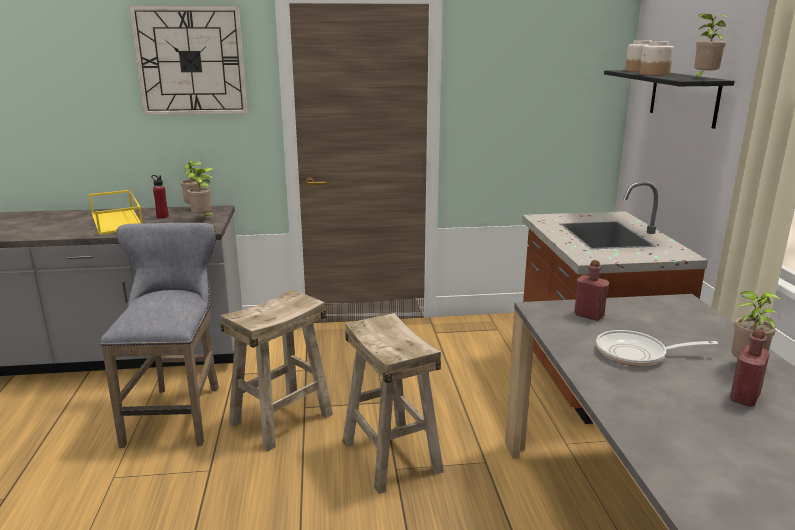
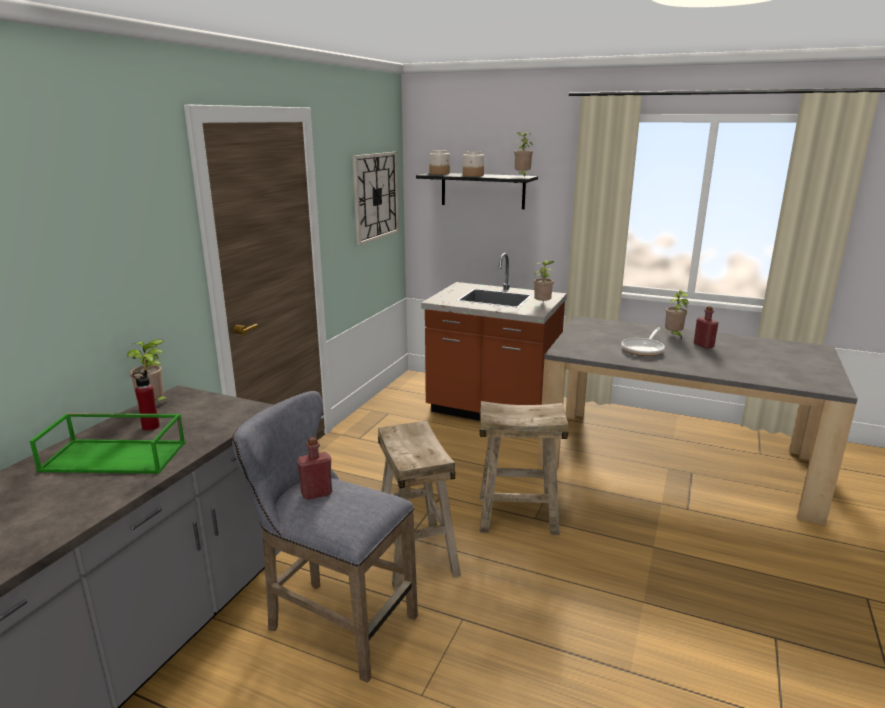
camera: 60 degrees left, 0 degrees up
yellow tray [89,190,143,235] -> green tray [30,413,186,474]
wall clock [129,6,247,115] -> wall clock moved to [353,152,399,245]
potted plant [187,168,214,215] -> potted plant moved to [534,260,554,301]
red bottle [574,260,609,321] -> red bottle moved to [297,437,332,500]

